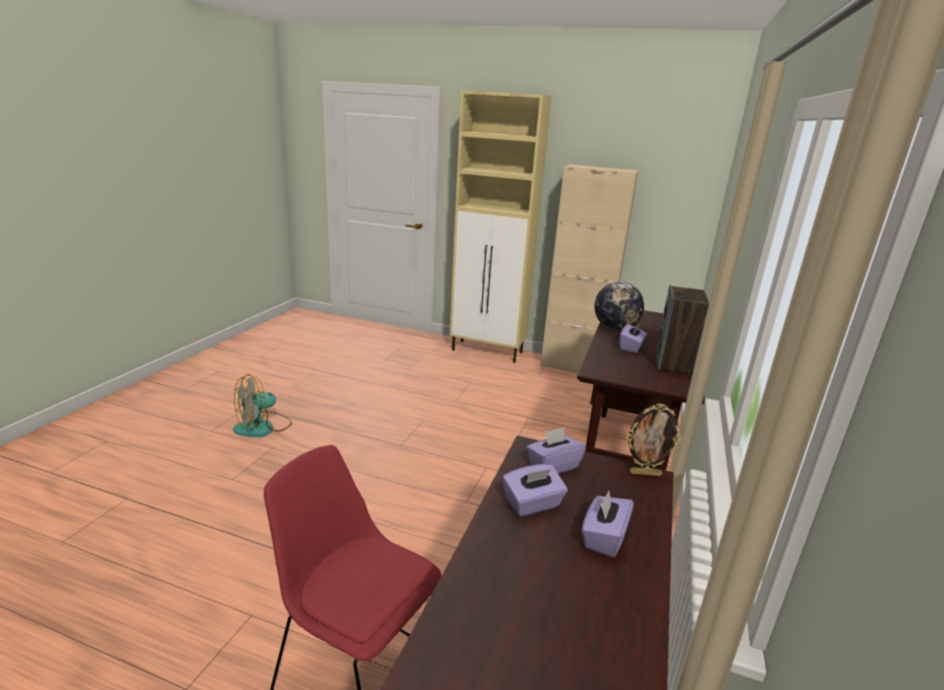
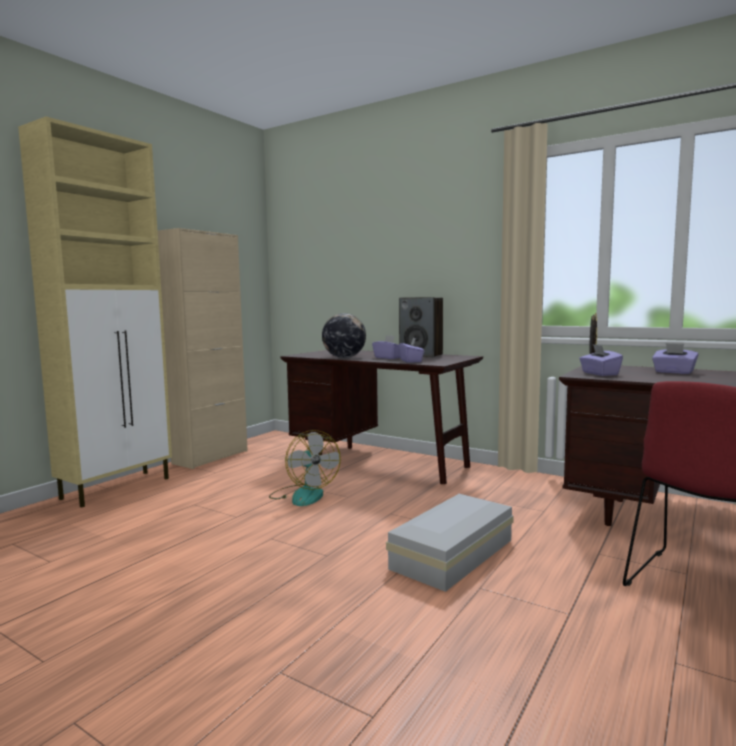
camera: 75 degrees left, 15 degrees down
fan [233,374,292,437] -> fan moved to [269,430,341,506]
purple tissue box [503,464,568,516] -> purple tissue box moved to [399,338,424,363]
none -> white storage box [386,494,514,592]

